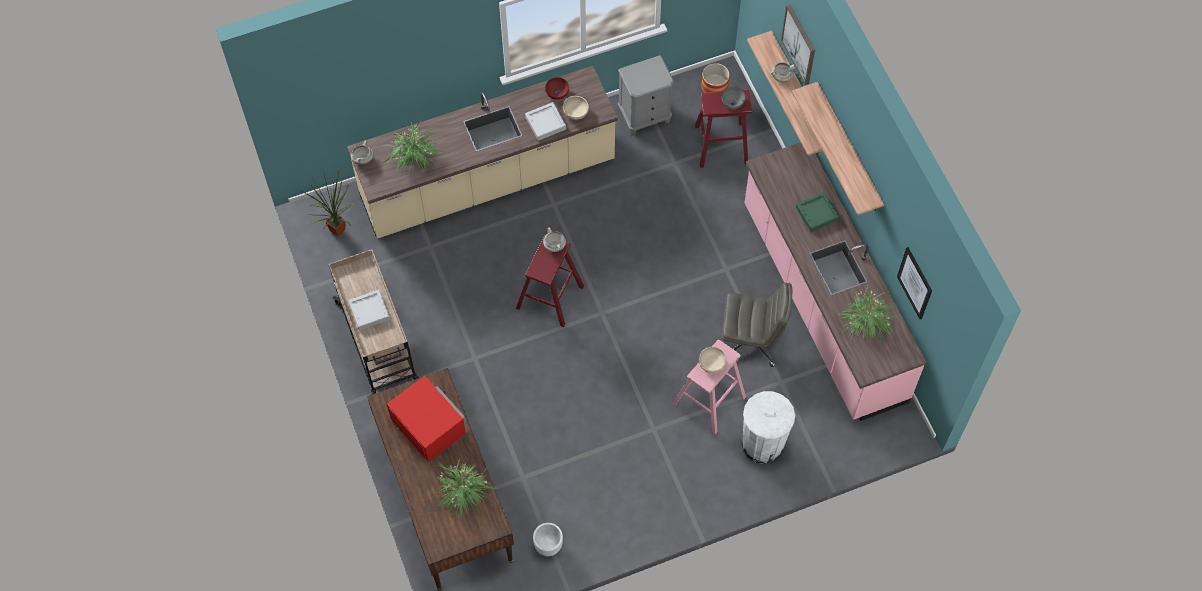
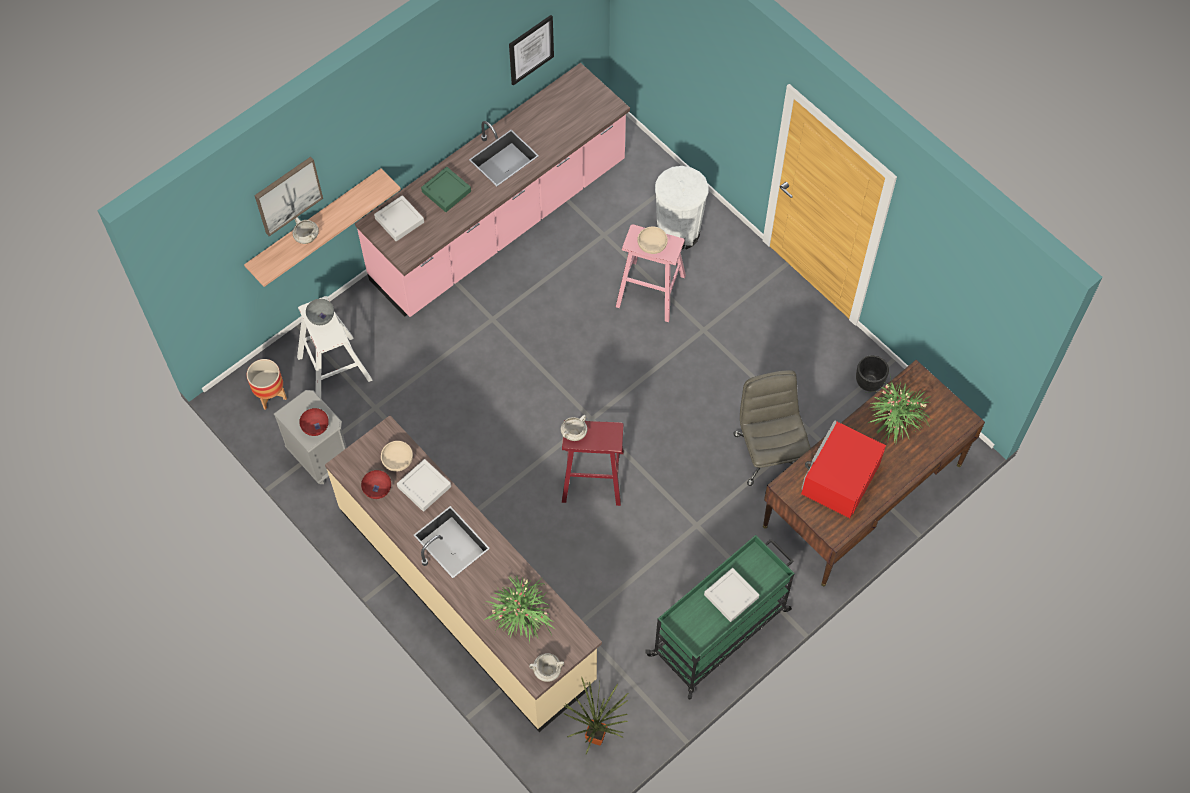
camera: 110 degrees left, 0 degrees up
beige cart [329,249,419,395] -> green cart [645,535,795,700]
white planter [533,523,563,556] -> black planter [856,355,889,391]
red stool [695,90,752,168] -> white stool [297,296,373,398]
grey office chair [722,282,792,367] -> grey office chair moved to [734,370,811,486]
shelf [792,82,884,215] -> none
potted plant [838,282,903,341] -> none
none -> red bowl [299,408,329,436]
none -> grey tray [374,195,424,241]

